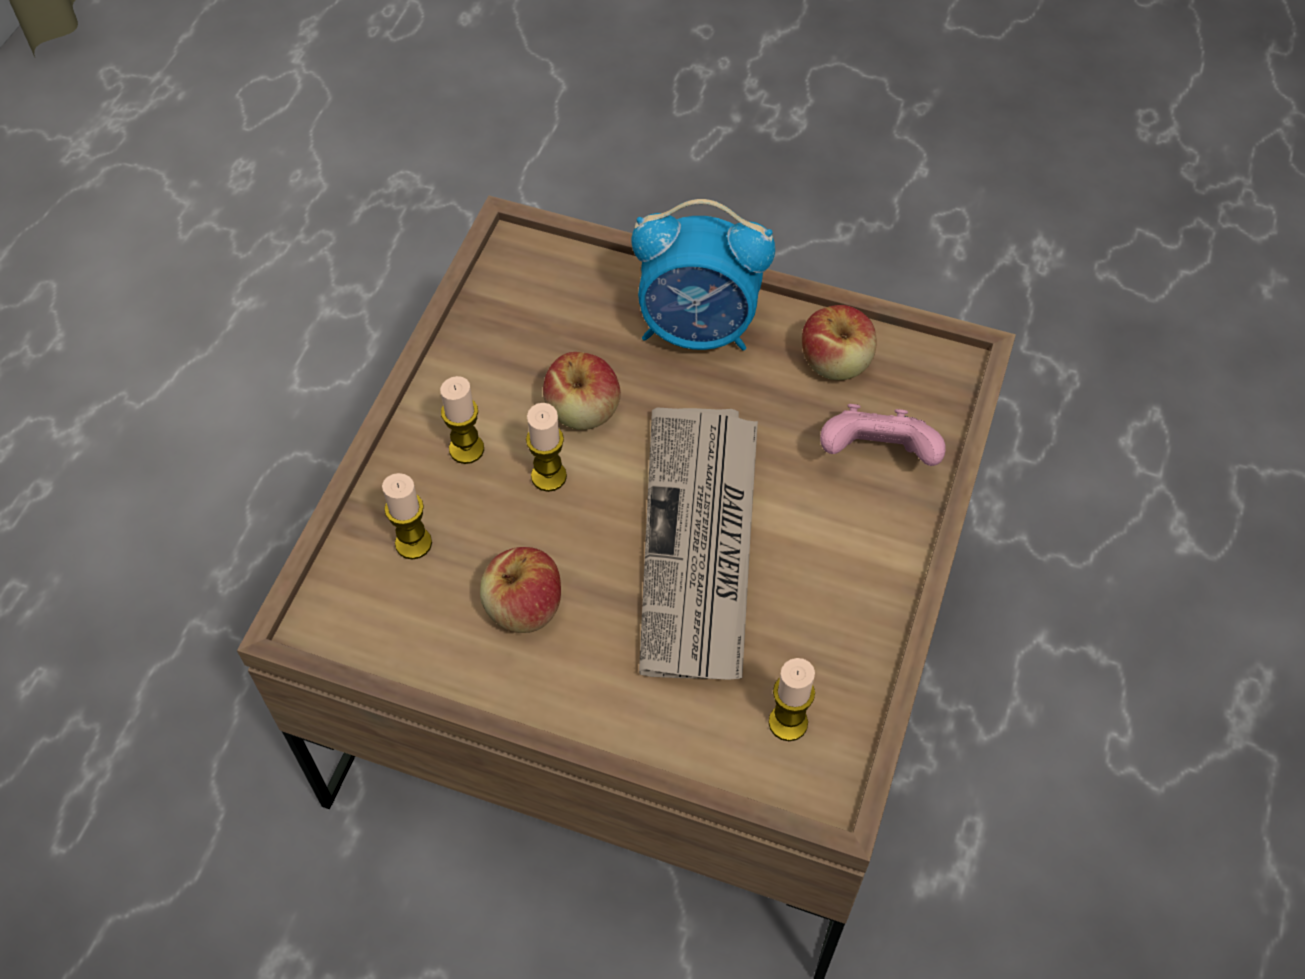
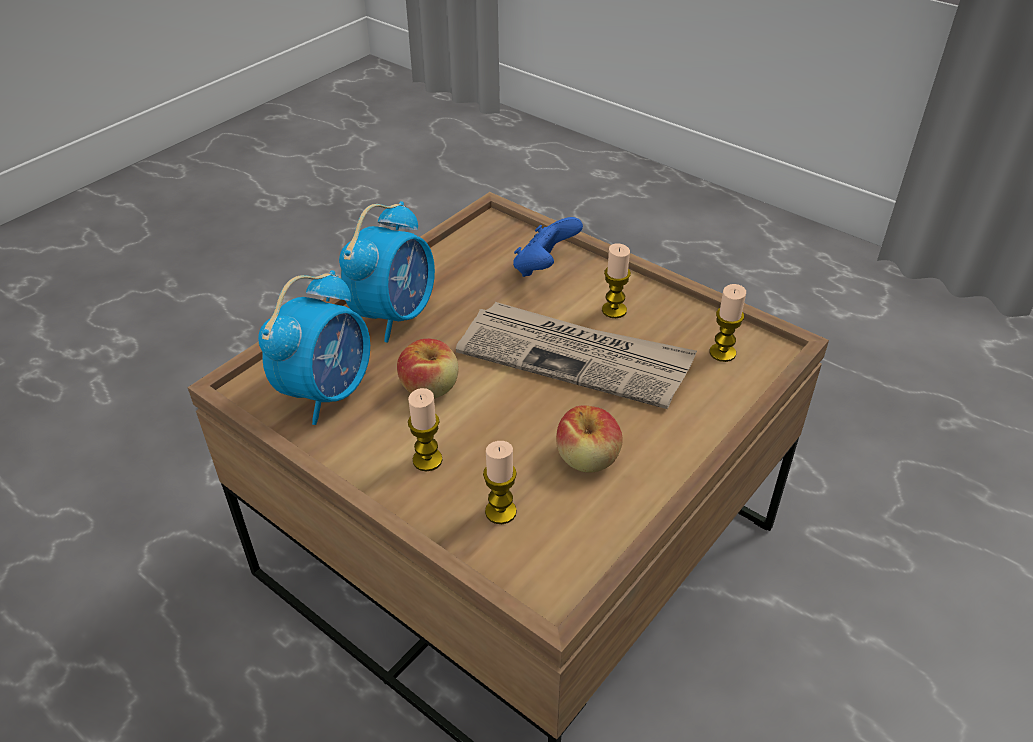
camera: 70 degrees left, 15 degrees down
candle [526,403,567,492] -> candle moved to [602,243,631,318]
apple [802,305,877,380] -> none
pink game controller [820,404,946,466] -> blue game controller [513,217,583,277]
none -> alarm clock [258,270,370,425]

